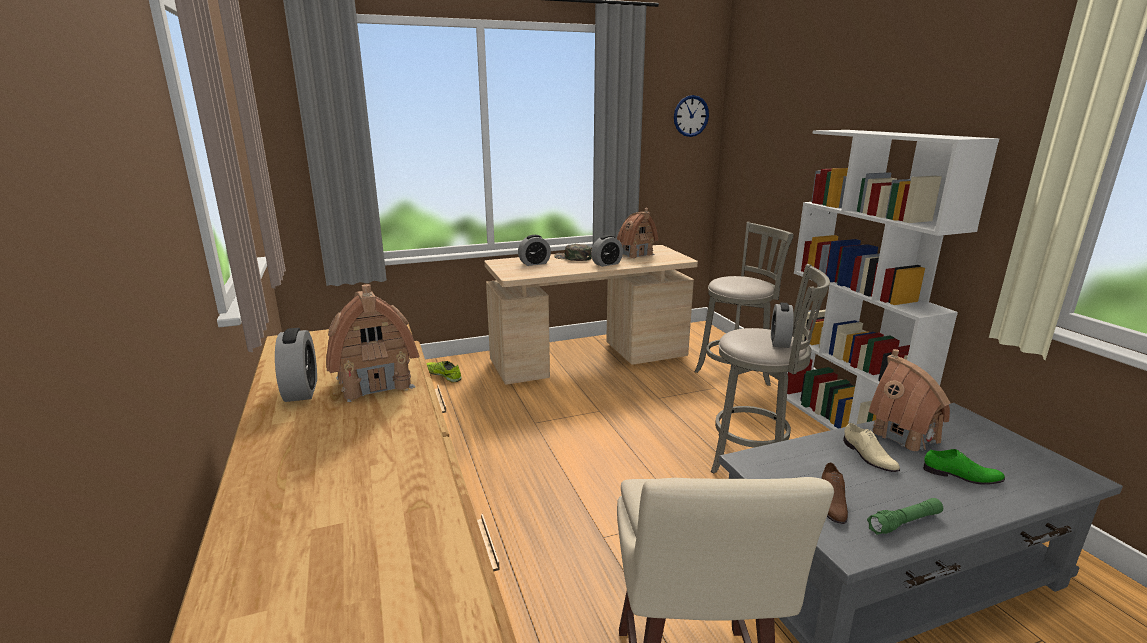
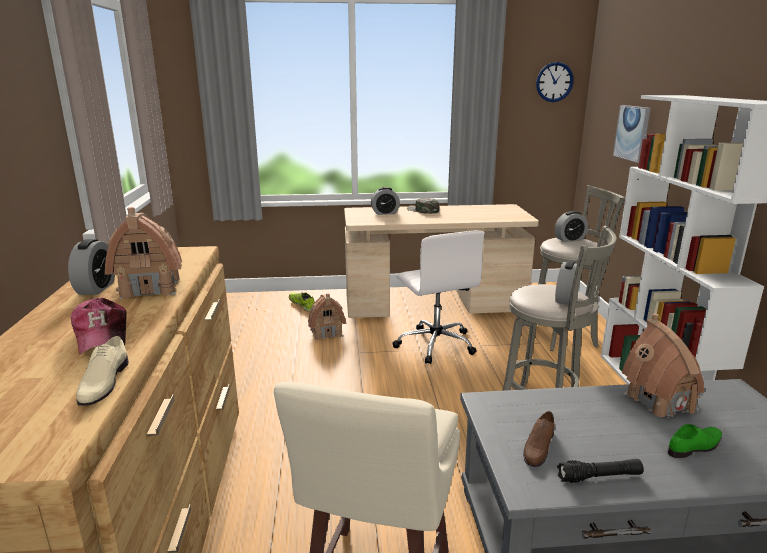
camera: 15 degrees right, 0 degrees up
alarm clock [591,235,623,267] -> alarm clock moved to [555,211,588,242]
toy house [617,208,658,259] -> toy house moved to [308,293,347,341]
beige shoe [843,423,900,472] -> beige shoe moved to [76,336,129,406]
green flashlight [867,498,943,535] -> black flashlight [557,459,644,483]
green shoe [923,449,1005,485] -> green shoe turned 60 degrees counterclockwise [668,424,722,458]
none -> cap [71,298,127,354]
none -> white office chair [393,231,485,364]
none -> picture [613,105,651,163]

